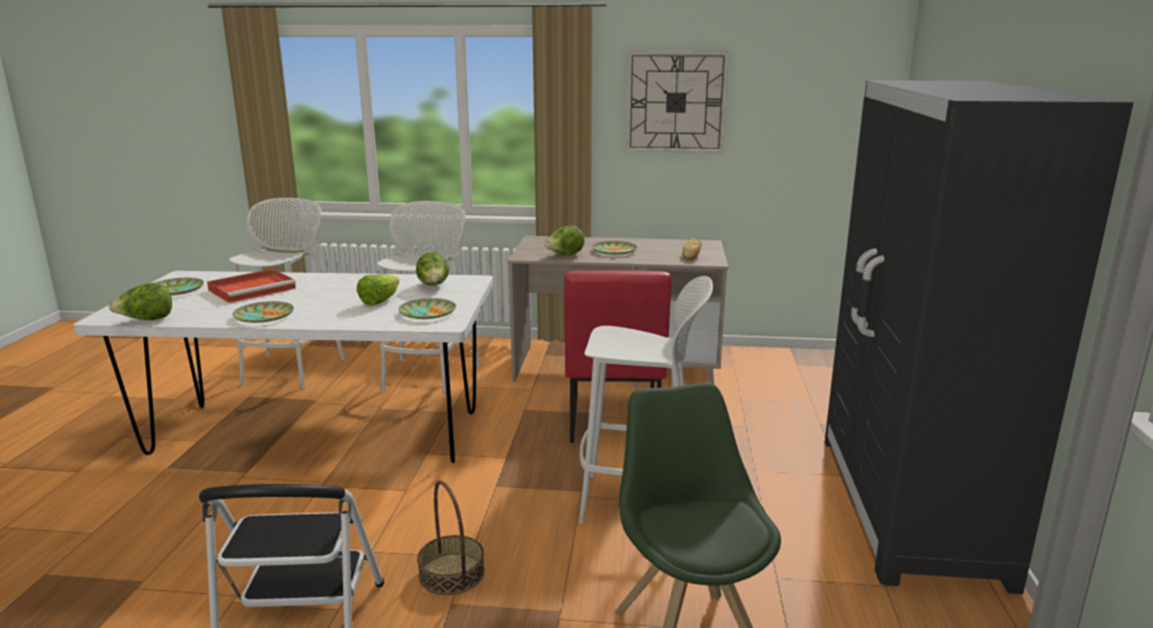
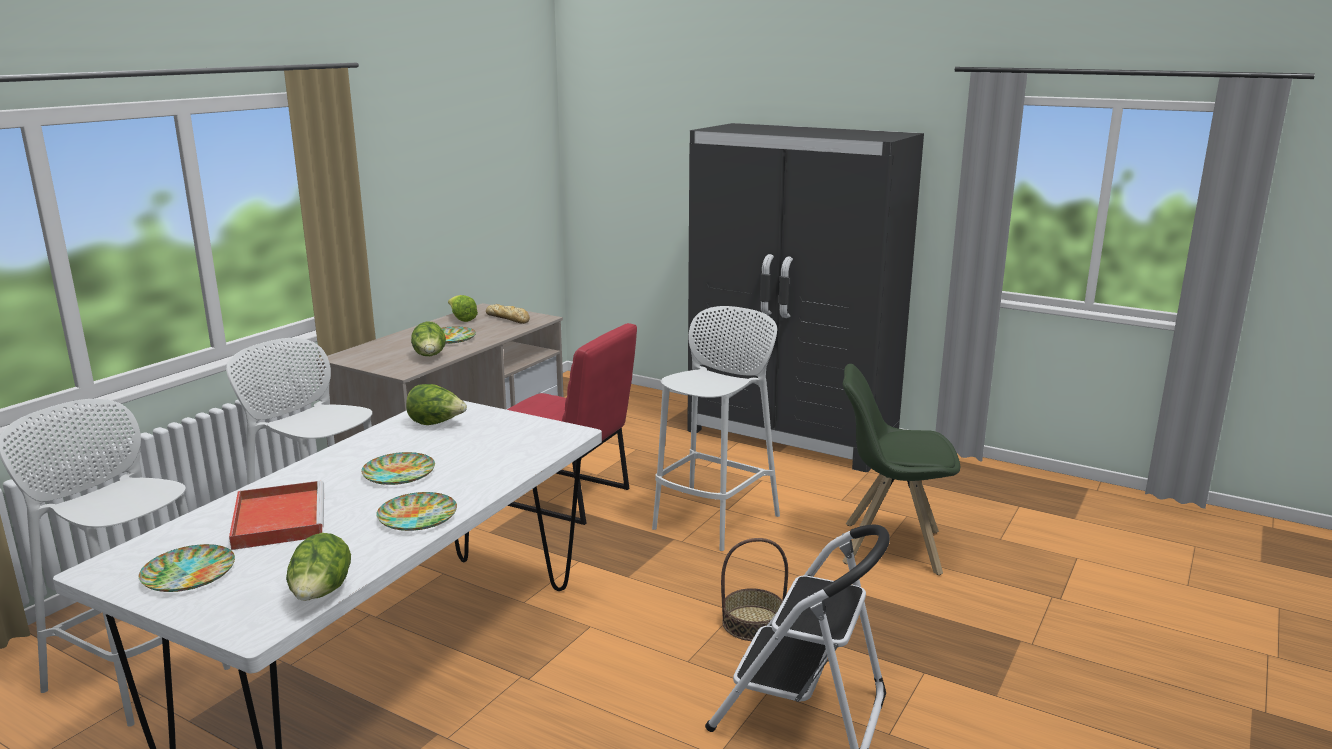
camera: 65 degrees left, 0 degrees up
lettuce [357,275,399,305] -> lettuce moved to [448,295,478,322]
plate [398,298,456,319] -> plate moved to [361,452,435,485]
wall clock [626,51,729,153] -> none

